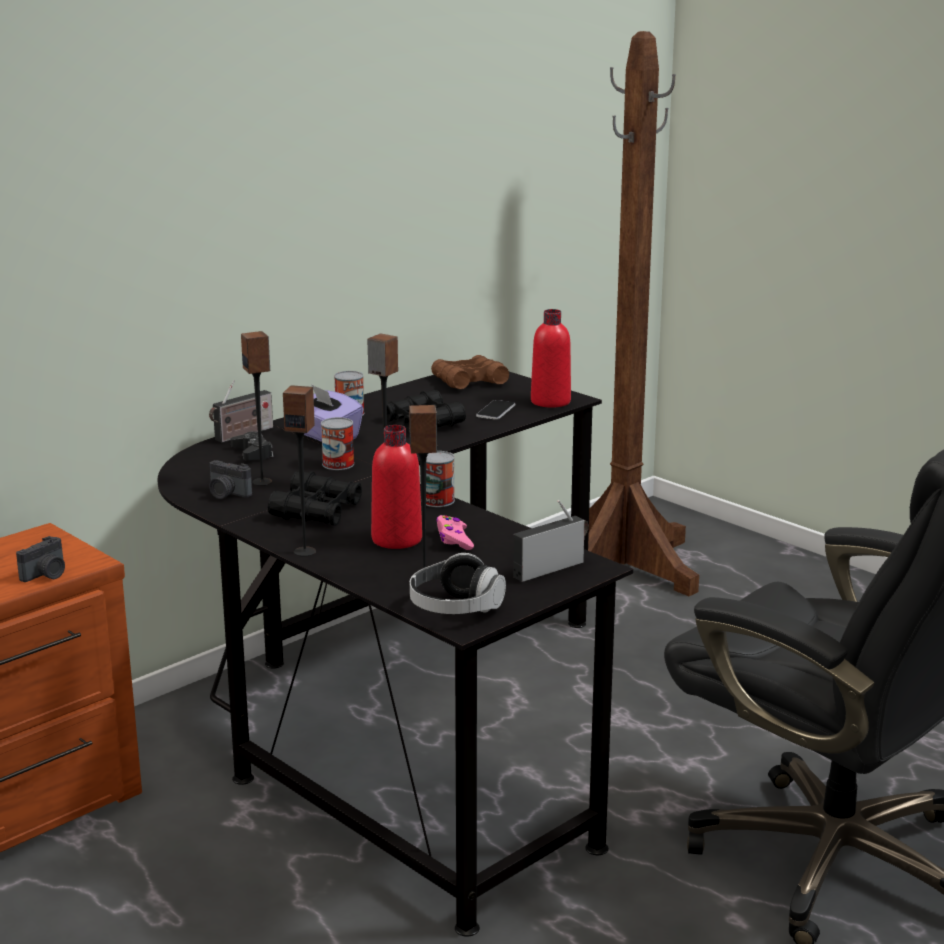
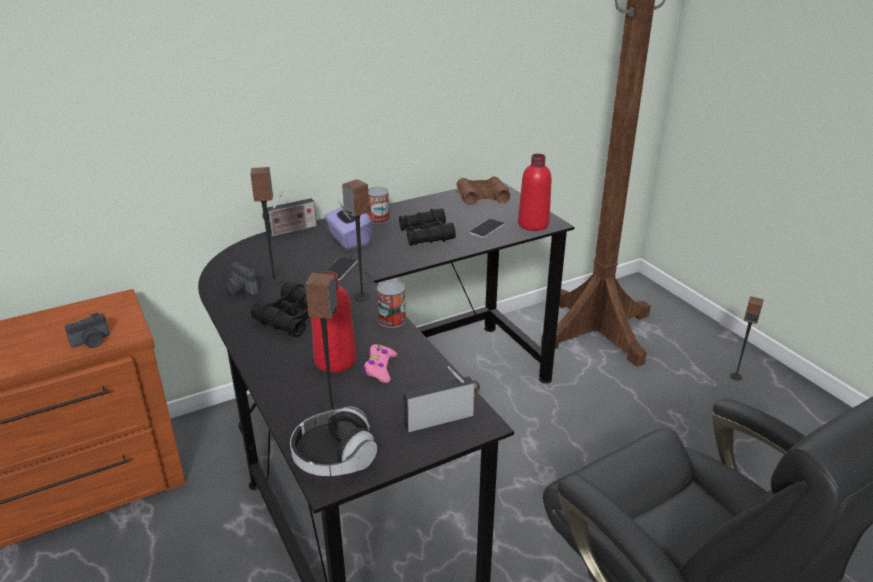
camera: 15 degrees right, 10 degrees up
black game controller [230,431,273,460] -> none
speaker [283,385,316,557] -> speaker moved to [730,296,764,380]
can [321,417,354,470] -> phone [325,257,358,281]

